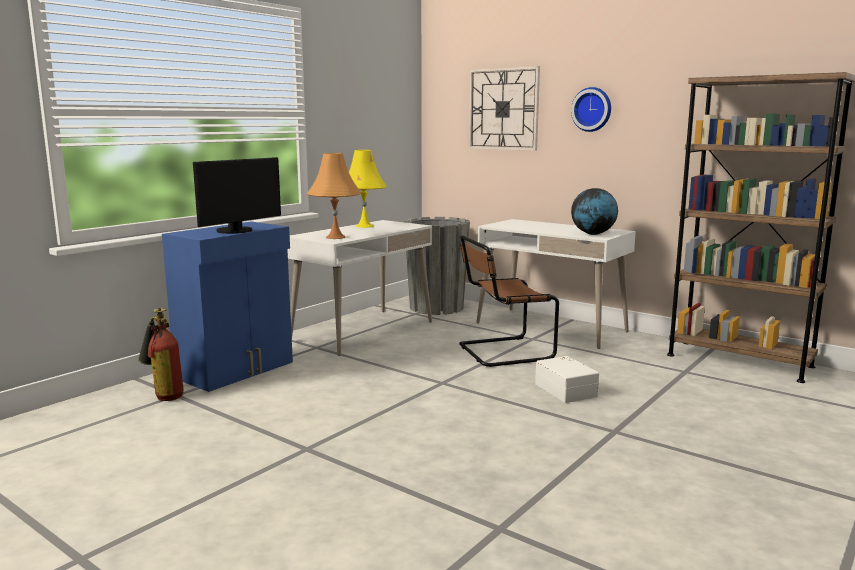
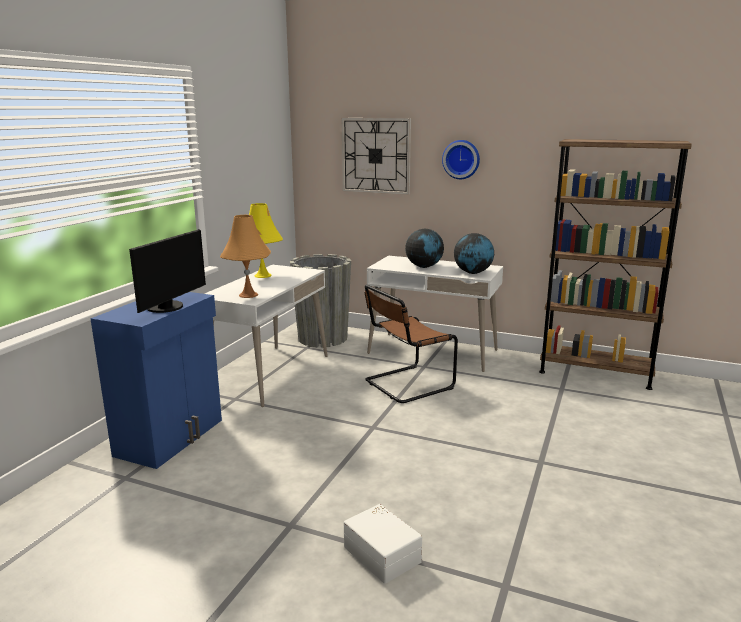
camera: 15 degrees left, 5 degrees up
fire extinguisher [138,308,184,401] -> none
white storage box [535,356,599,403] -> white storage box moved to [344,504,422,584]
none -> globe [405,229,444,268]

